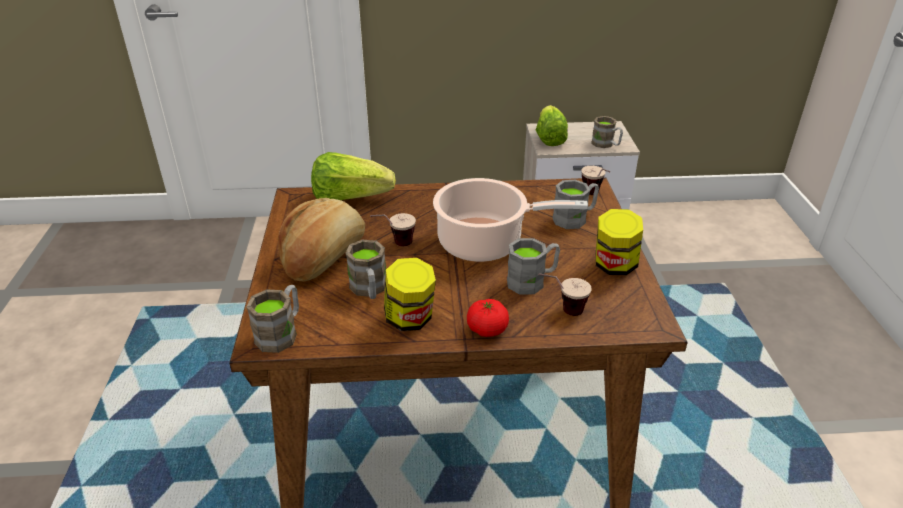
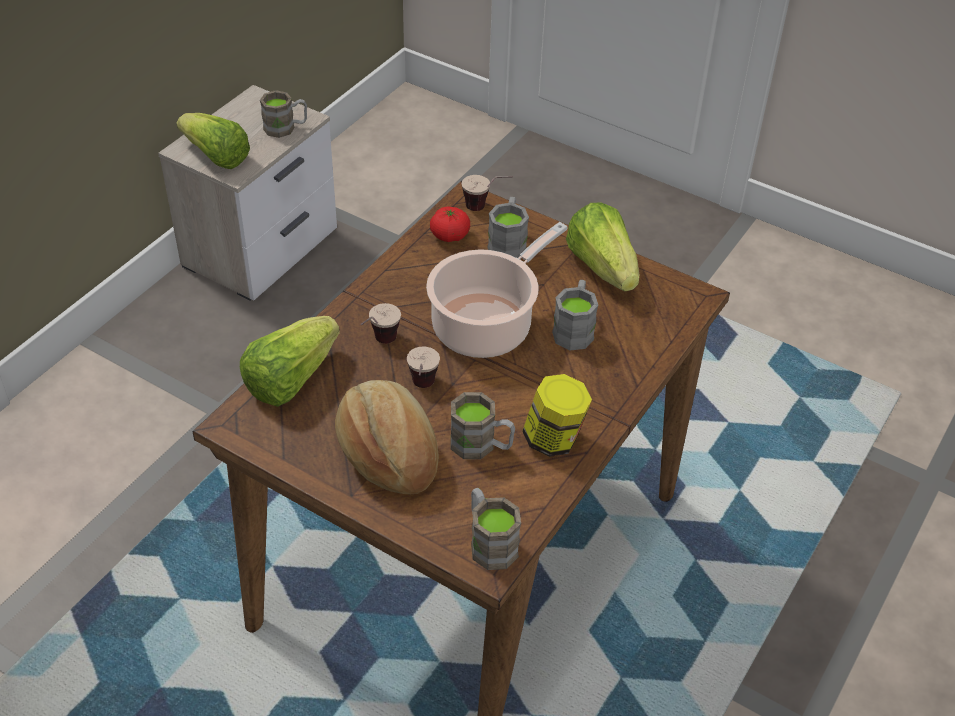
camera: 55 degrees left, 10 degrees up
tomato [467,299,509,337] -> tomato moved to [430,206,470,242]
cup [538,273,592,316] -> cup moved to [360,303,401,344]
jar [596,209,643,275] -> lettuce [566,202,639,291]

